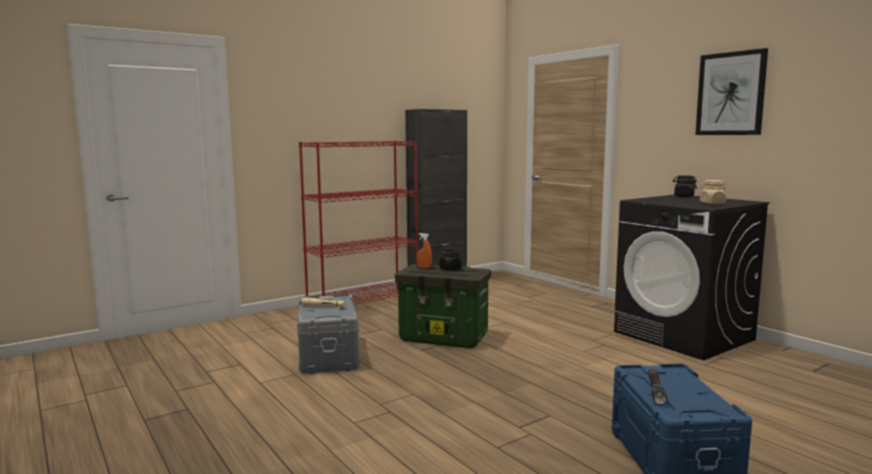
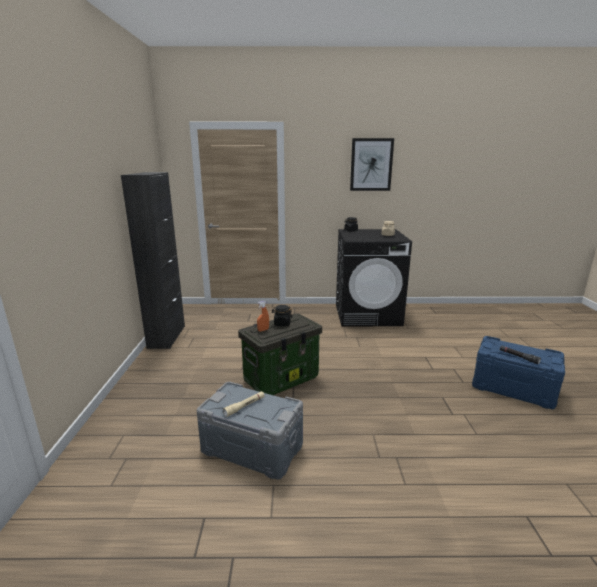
camera: 55 degrees left, 10 degrees up
red bookcase [299,141,418,304] -> none

